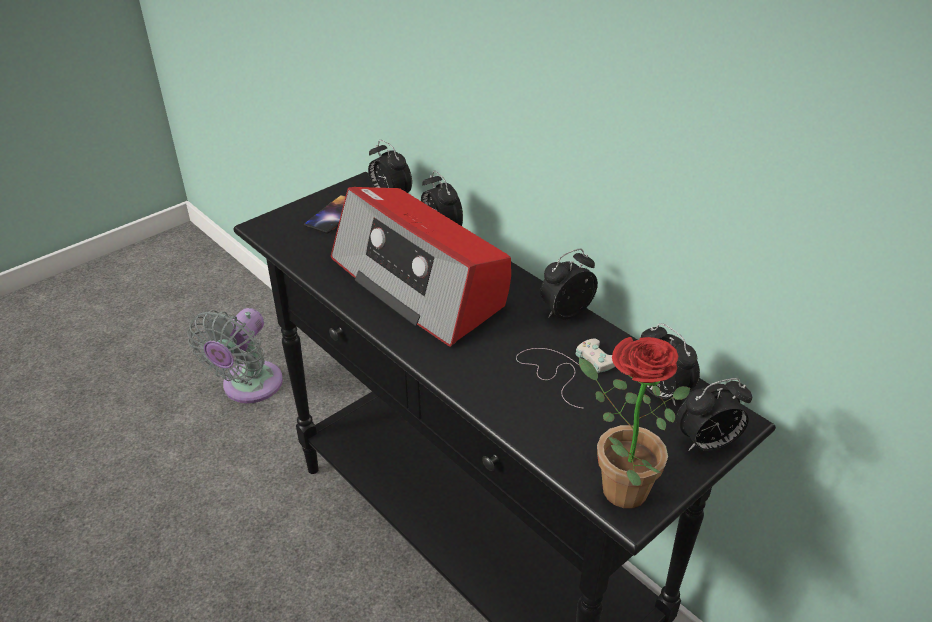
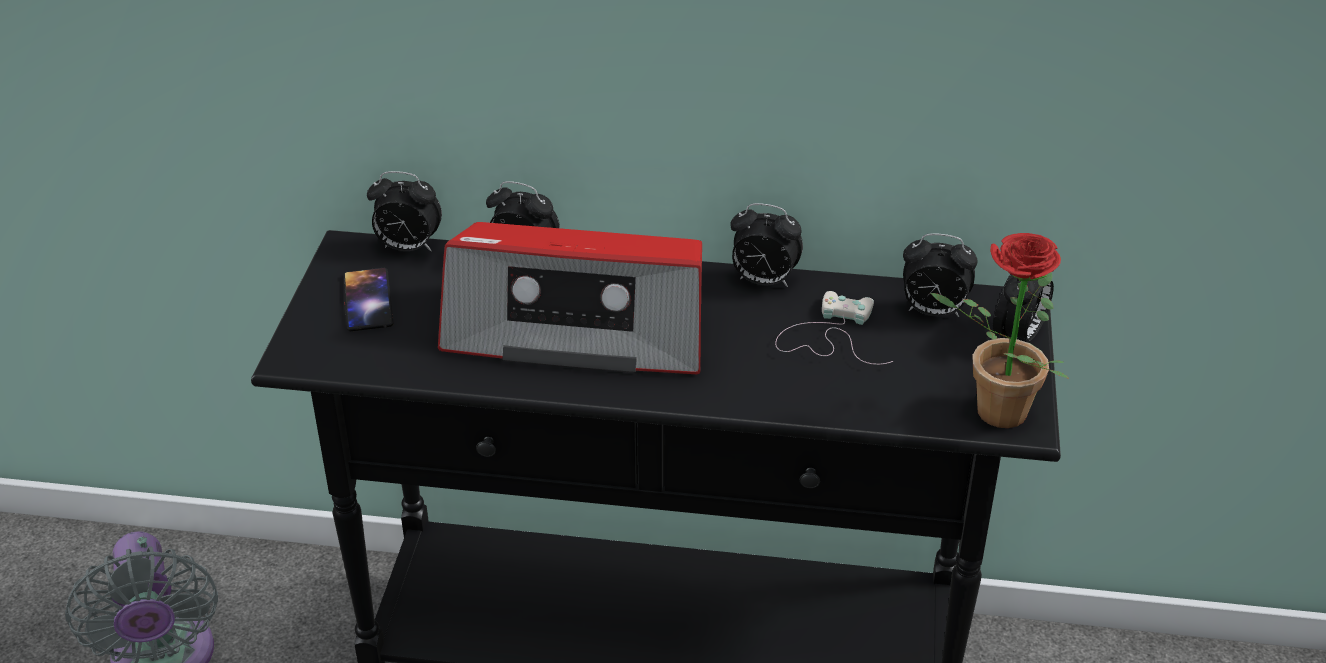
camera: 40 degrees left, 0 degrees up
alarm clock [540,249,598,320] -> alarm clock turned 90 degrees counterclockwise [730,203,803,287]

